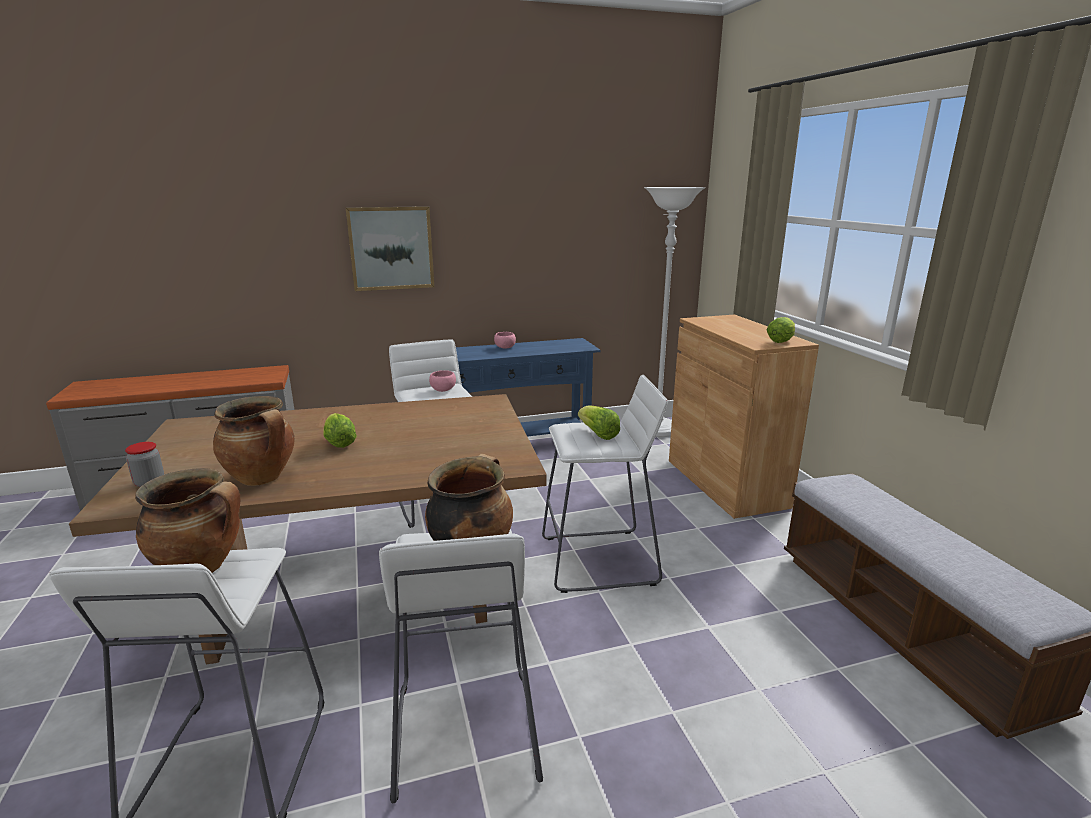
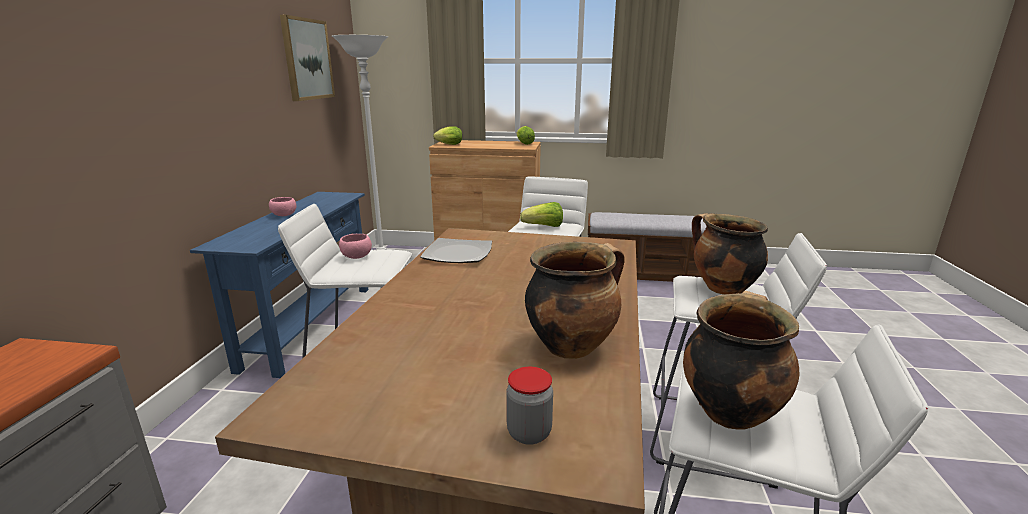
camera: 65 degrees left, 0 degrees up
lettuce [323,413,357,448] -> lettuce moved to [433,126,462,145]
picture [346,206,434,291] -> picture moved to [280,15,335,101]
none -> plate [420,238,492,263]

